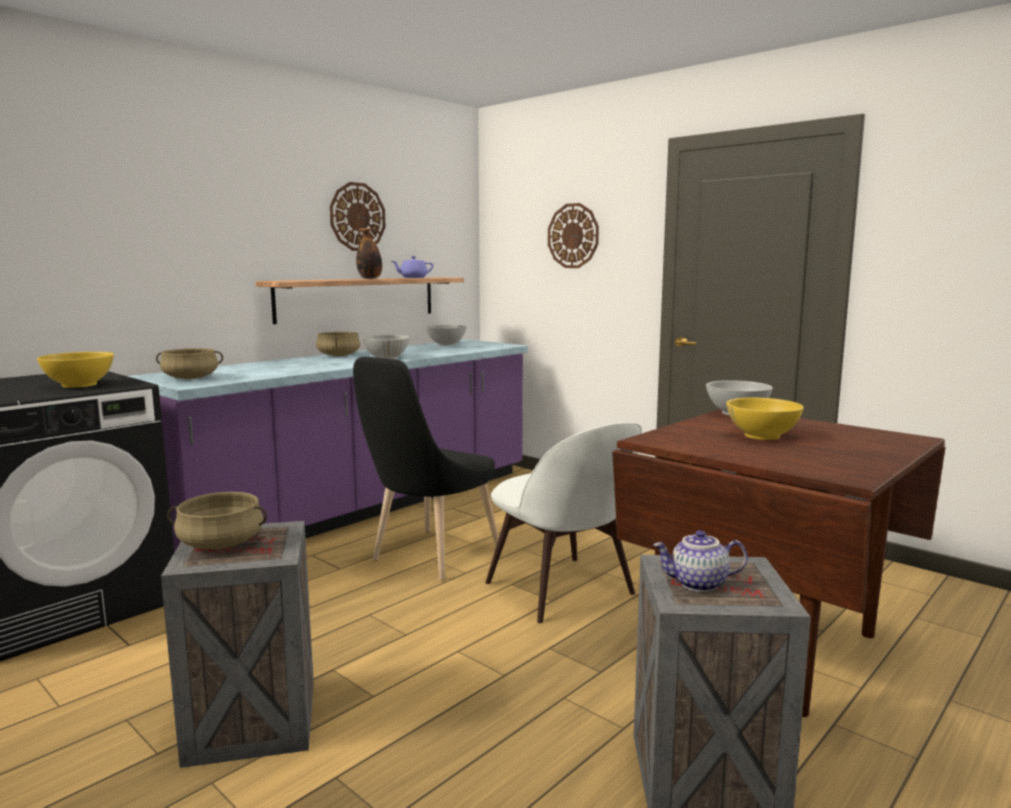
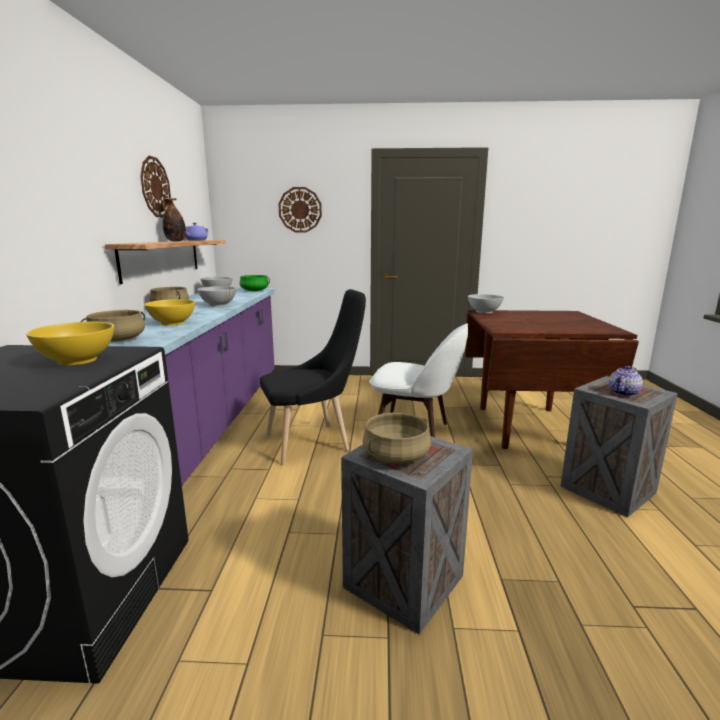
camera: 40 degrees left, 5 degrees up
black chair [353,357,499,580] -> black chair turned 105 degrees counterclockwise [260,289,366,465]
yellow bowl [726,398,804,440] -> yellow bowl moved to [144,299,195,326]
none -> green cooking pot [239,275,270,291]

